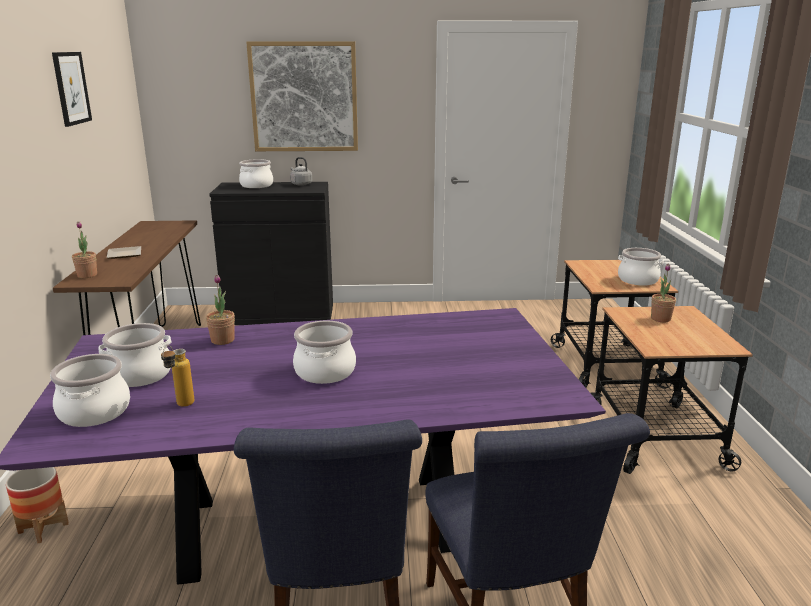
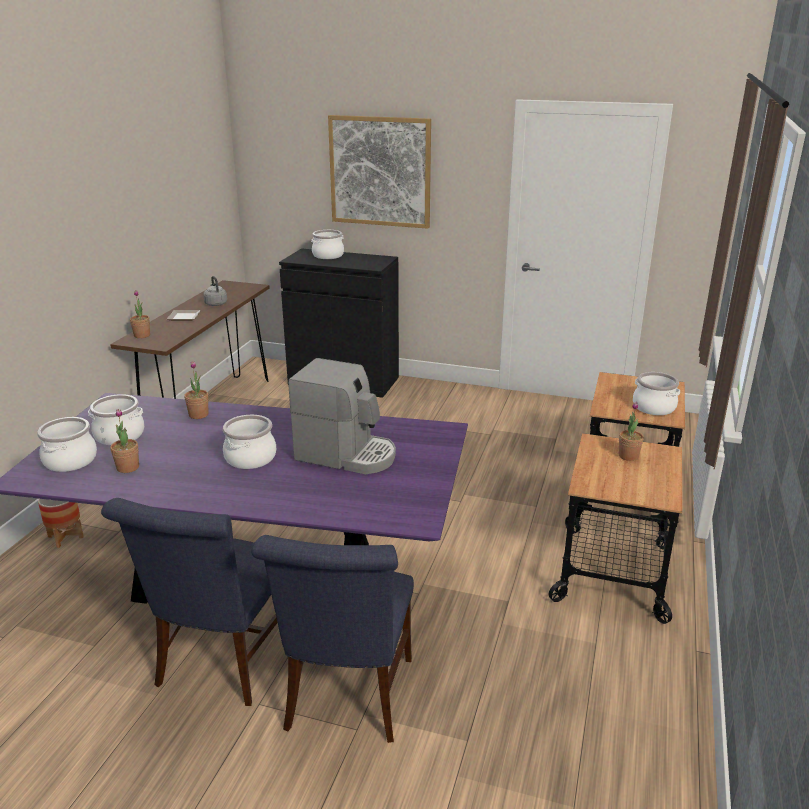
camera: 20 degrees right, 5 degrees up
picture [52,52,92,127] -> none
bottle [161,345,194,407] -> potted plant [110,409,139,473]
grey kettle [290,157,312,186] -> grey kettle moved to [203,276,227,306]
none -> coffee machine [288,358,396,474]

